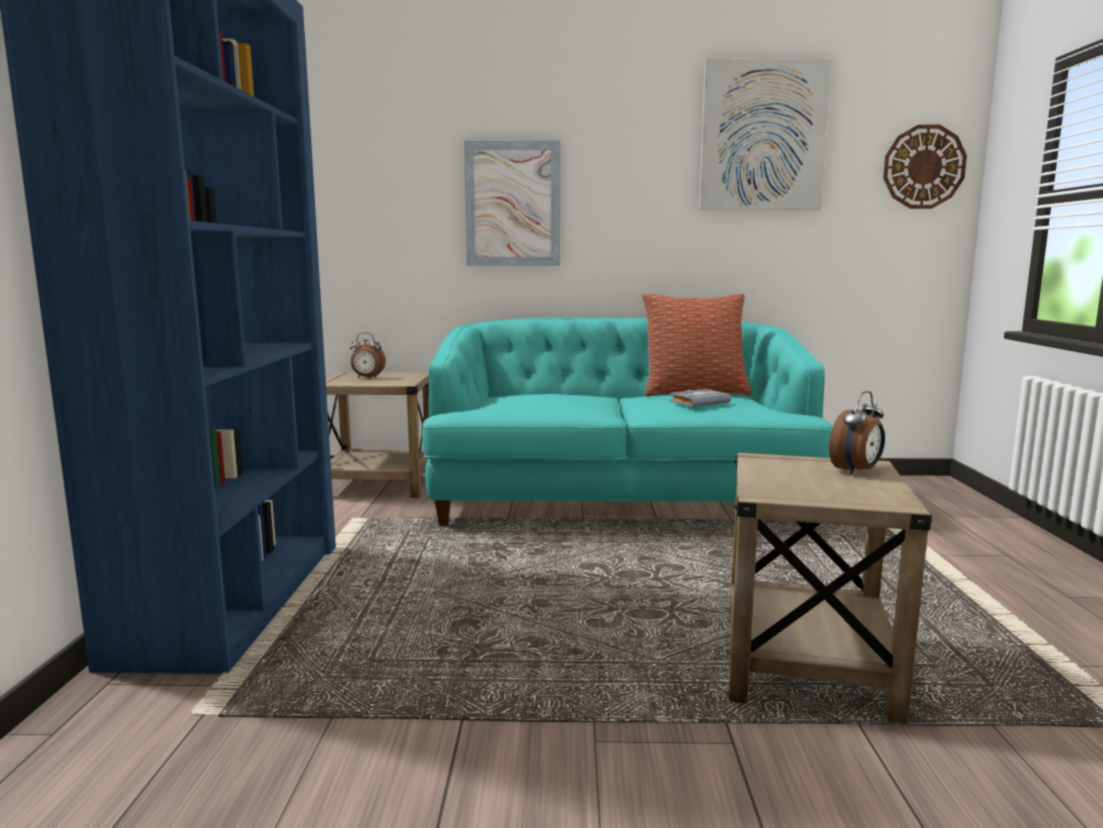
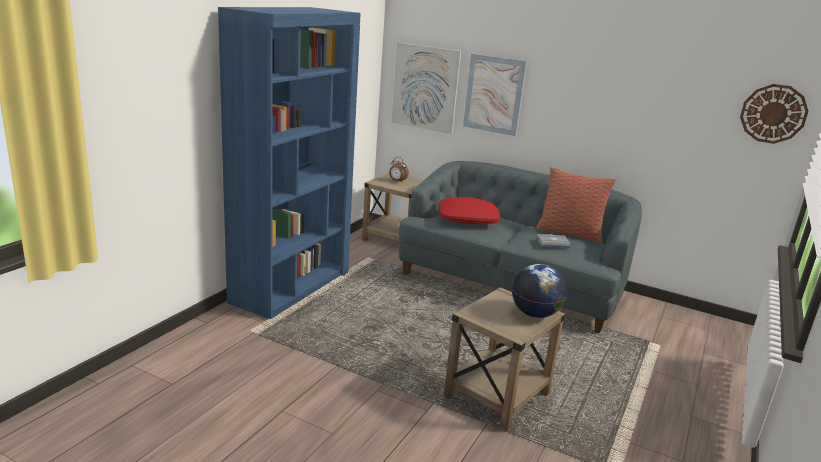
camera: 25 degrees right, 10 degrees up
turquoise sofa [422,318,833,526] -> grey sofa [399,161,642,333]
picture [699,58,832,210] -> picture moved to [392,43,461,134]
alarm clock [829,391,885,475] -> globe [512,264,566,318]
none -> red pillow [439,197,500,224]

